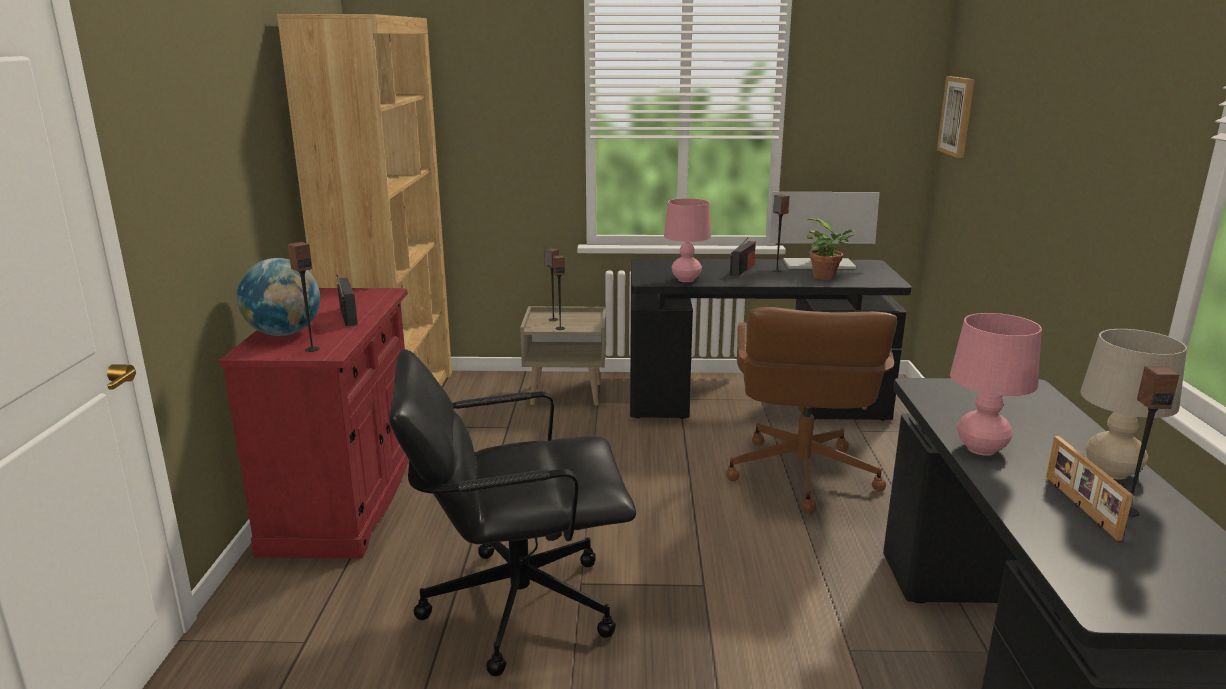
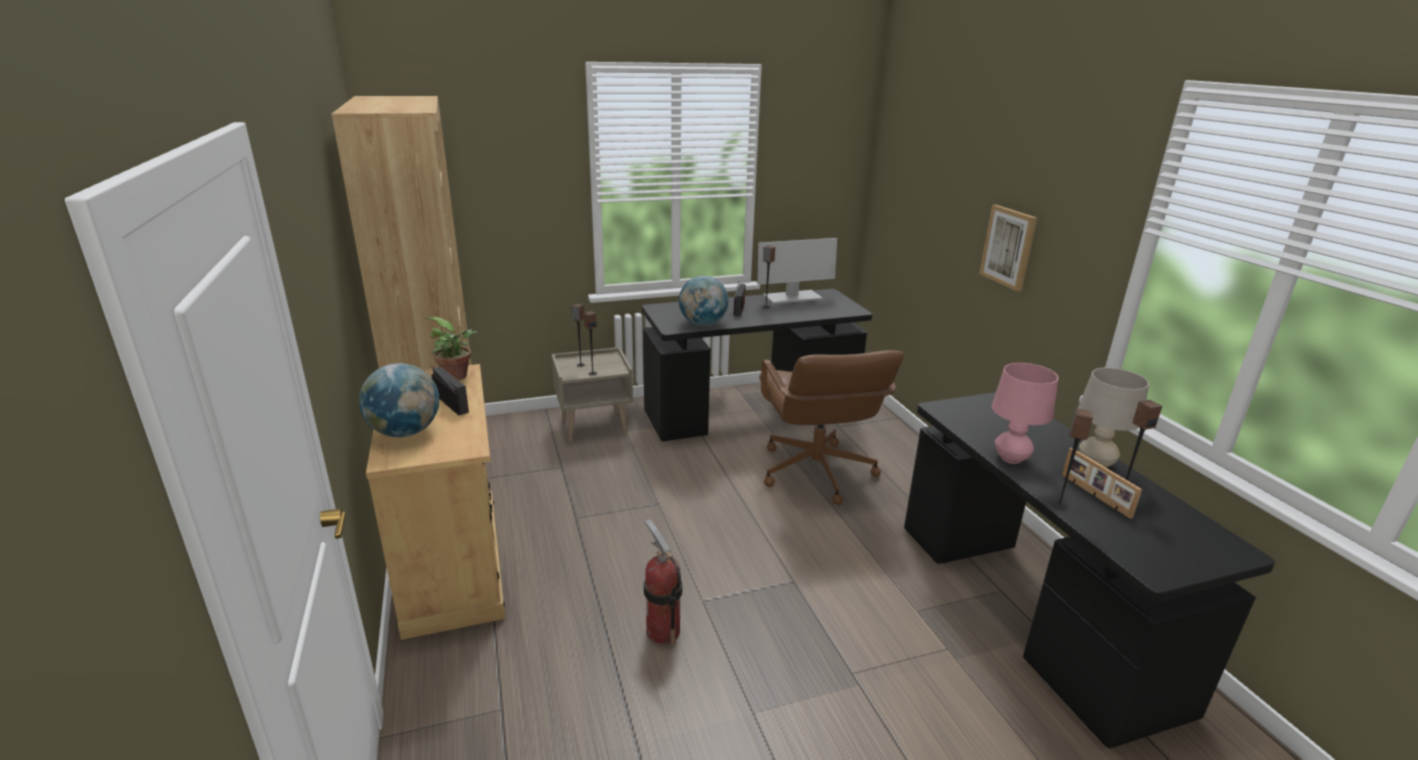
camera: 20 degrees left, 5 degrees up
red cabinet [219,288,409,559] -> beige cabinet [366,364,505,640]
speaker [288,242,320,352] -> speaker moved to [1052,408,1093,510]
black office chair [389,349,636,676] -> fire extinguisher [644,519,682,646]
pink table lamp [664,198,711,282] -> globe [679,276,729,326]
potted plant [806,218,855,280] -> potted plant moved to [425,317,477,381]
picture [937,76,975,158] -> picture moved to [979,205,1037,291]

